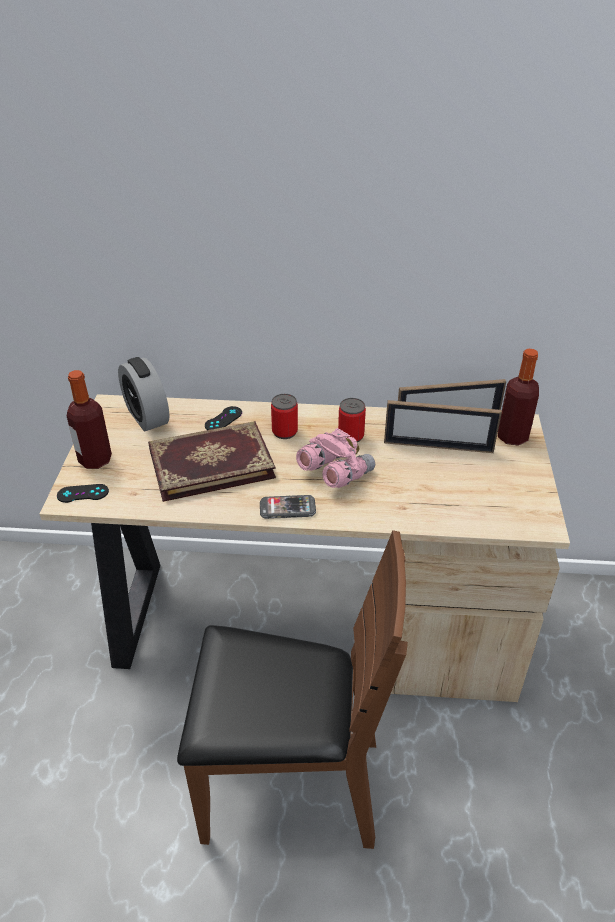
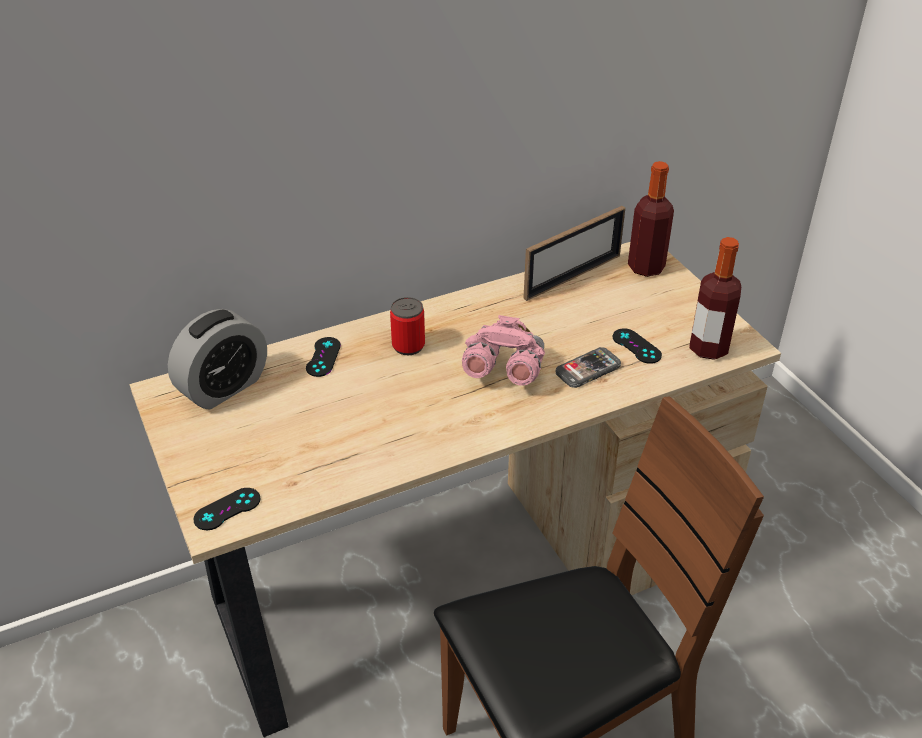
camera: 30 degrees left, 0 degrees up
bottle [67,370,112,469] -> bottle moved to [689,237,741,360]
alarm clock [118,357,170,432] -> alarm clock turned 75 degrees counterclockwise [168,309,267,409]
book [148,421,276,502] -> none
phone [260,495,316,519] -> phone moved to [556,347,621,388]
can [338,398,366,443] -> none
picture frame [384,400,502,453] -> none
none -> black game controller [613,329,662,364]

